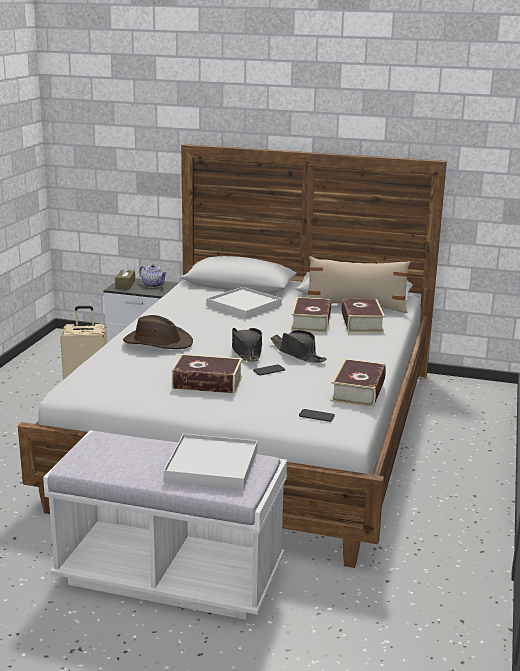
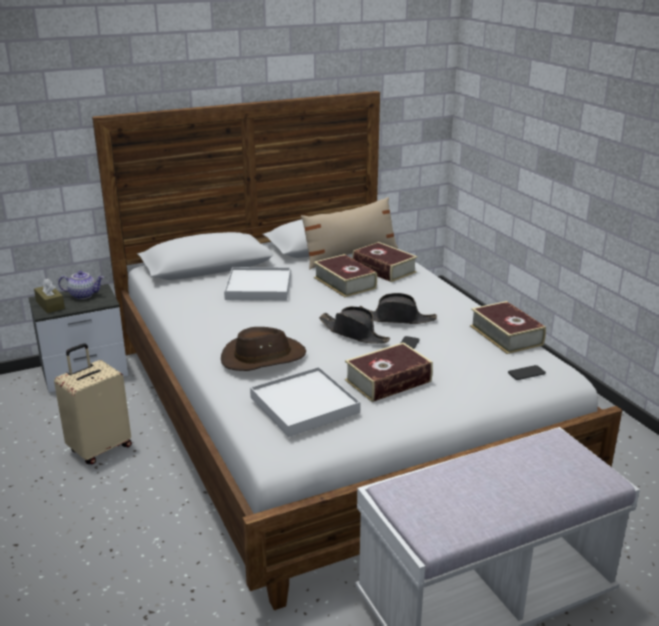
camera: 40 degrees left, 5 degrees up
white tray [163,434,258,490] -> white tray moved to [250,367,361,437]

